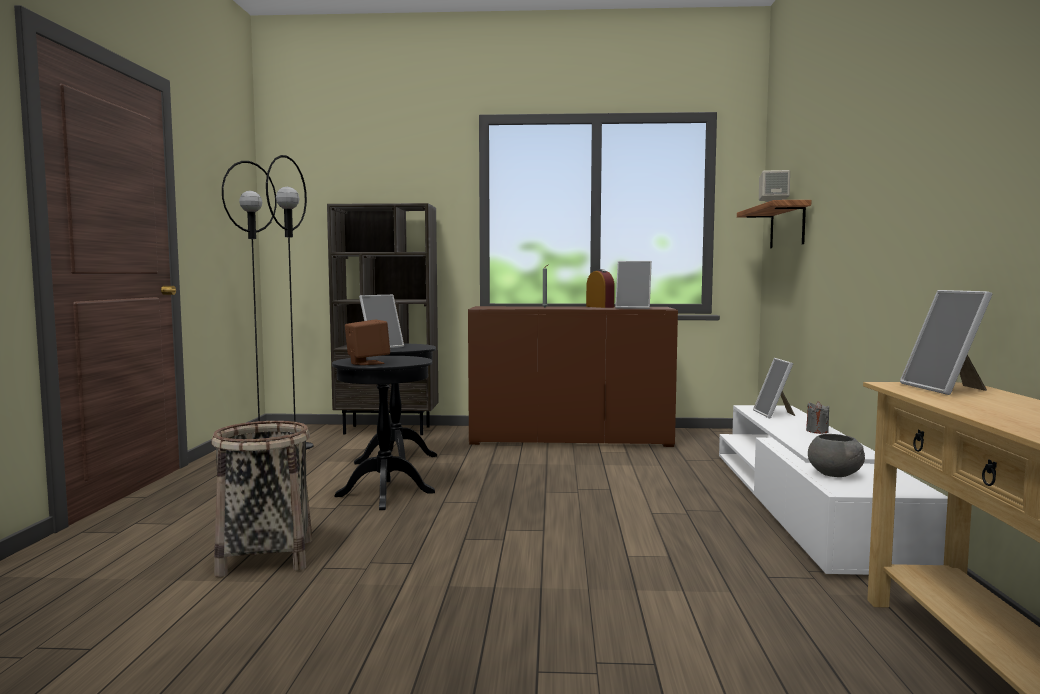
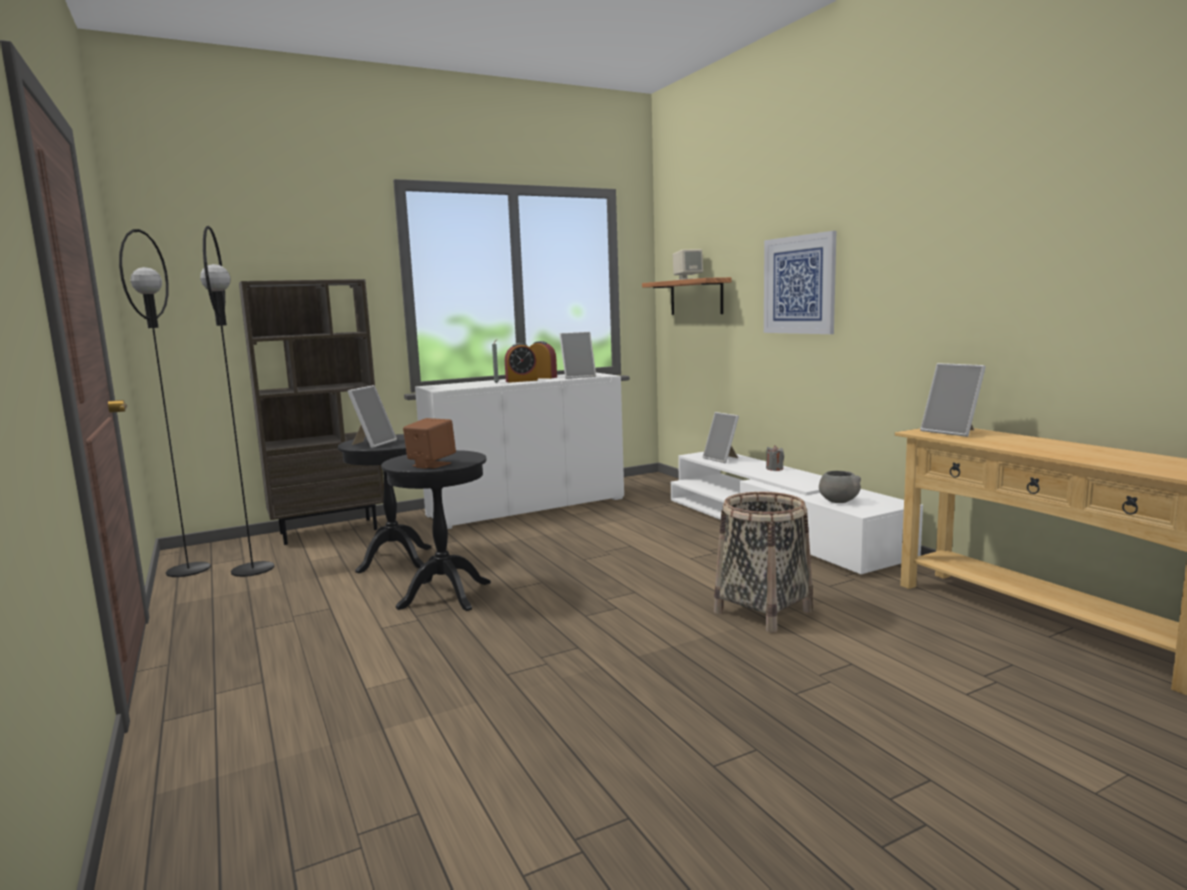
camera: 30 degrees left, 5 degrees up
basket [211,421,312,577] -> basket moved to [713,492,813,633]
brown cabinet [468,306,678,447] -> white cabinet [415,373,624,529]
none -> alarm clock [505,343,538,383]
none -> picture [764,231,836,334]

